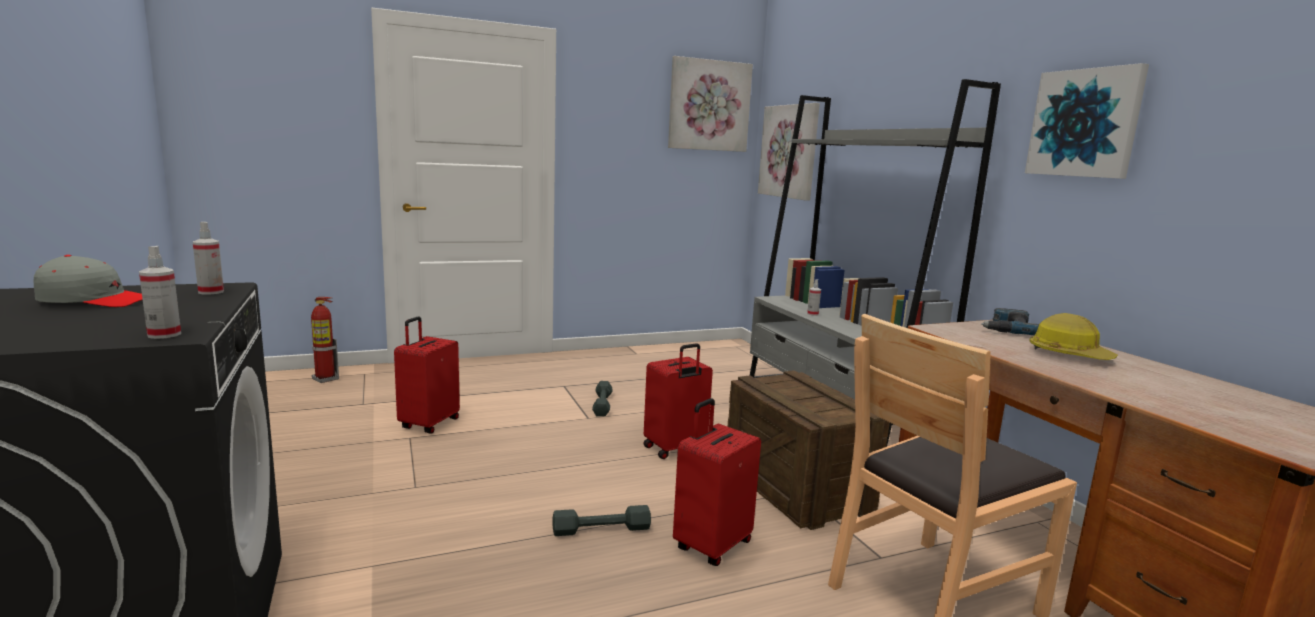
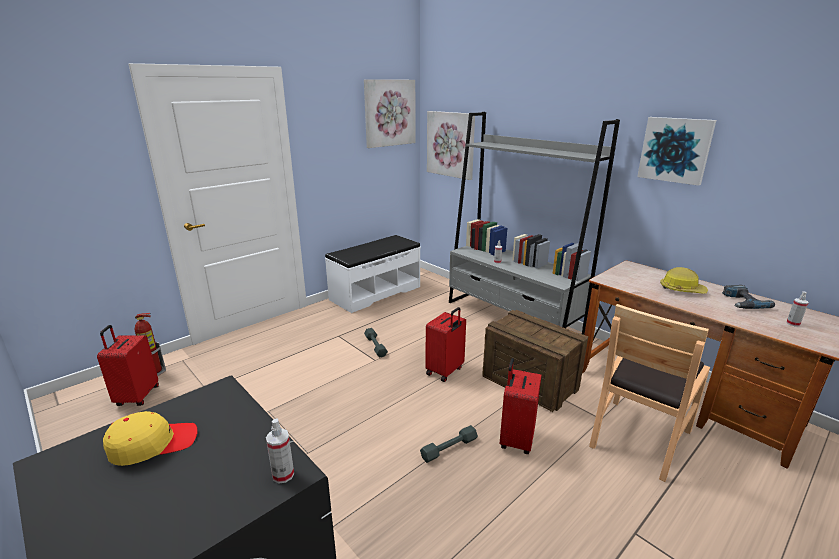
camera: 20 degrees left, 10 degrees up
grey cap [34,255,143,307] -> yellow cap [103,411,198,466]
spray bottle [193,222,224,295] -> spray bottle moved to [786,291,809,327]
red suitcase [394,317,460,434] -> red suitcase moved to [97,325,159,406]
power drill [981,308,1039,335] -> power drill moved to [722,285,775,309]
none -> white bench [325,235,421,313]

